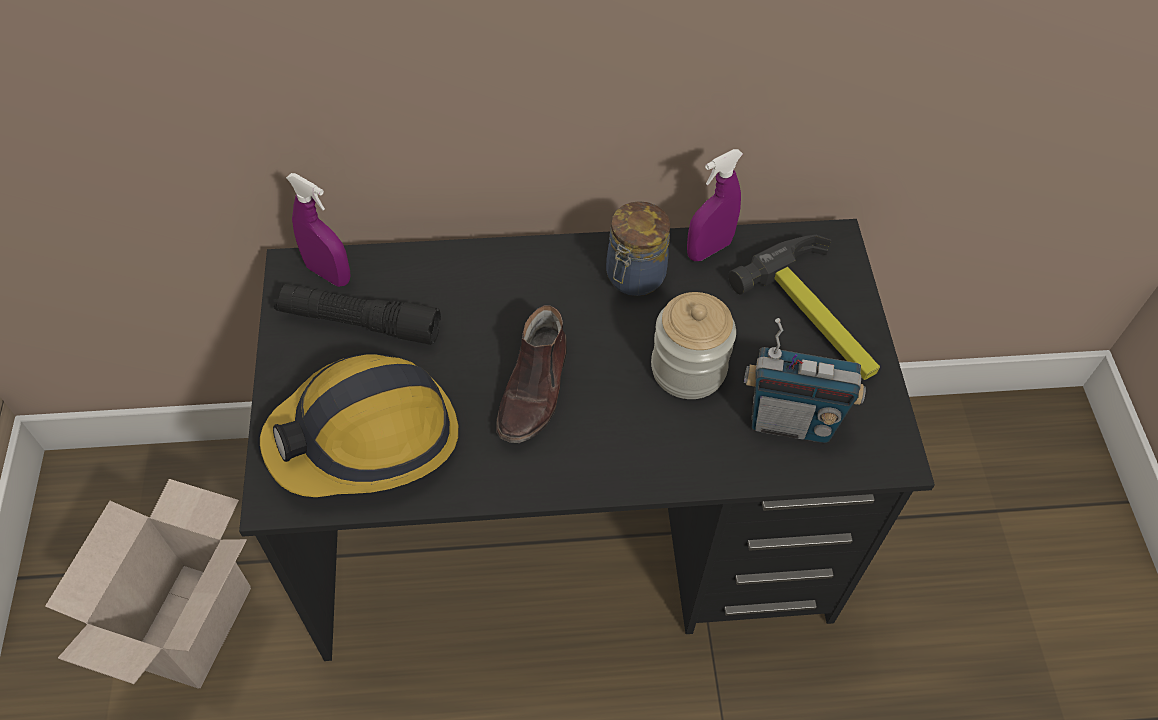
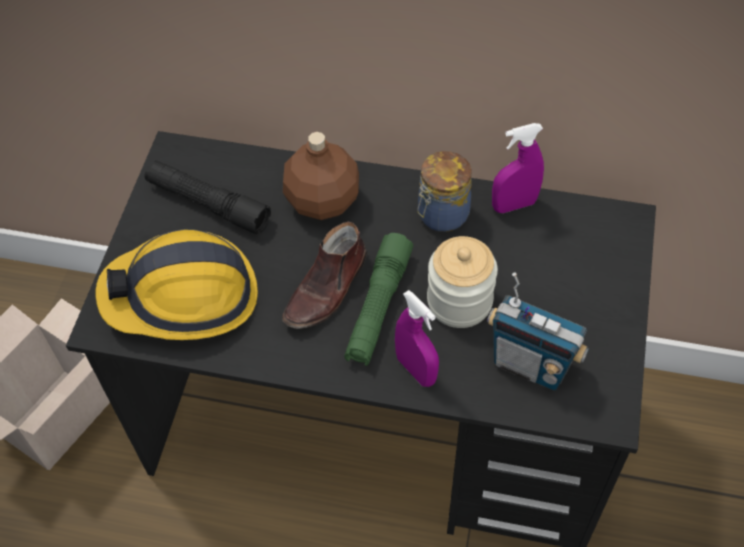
camera: 20 degrees right, 0 degrees up
purple spray bottle [286,173,351,287] -> purple spray bottle moved to [395,290,439,387]
hammer [728,235,880,380] -> none
none -> brown bottle [283,132,359,220]
none -> green flashlight [344,233,413,366]

